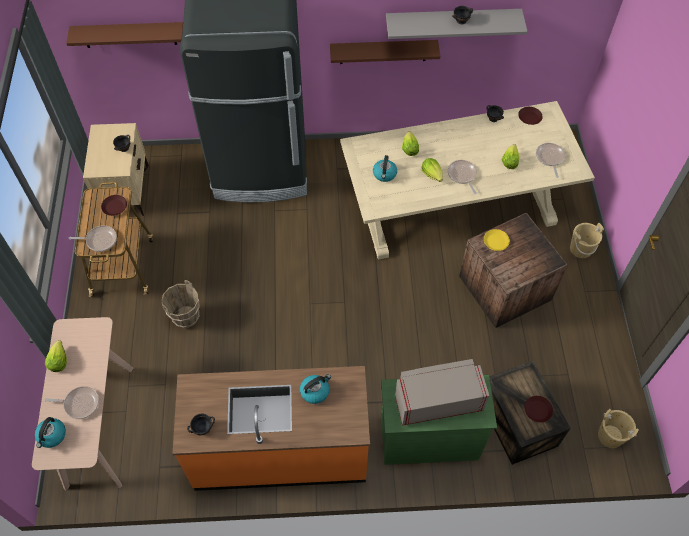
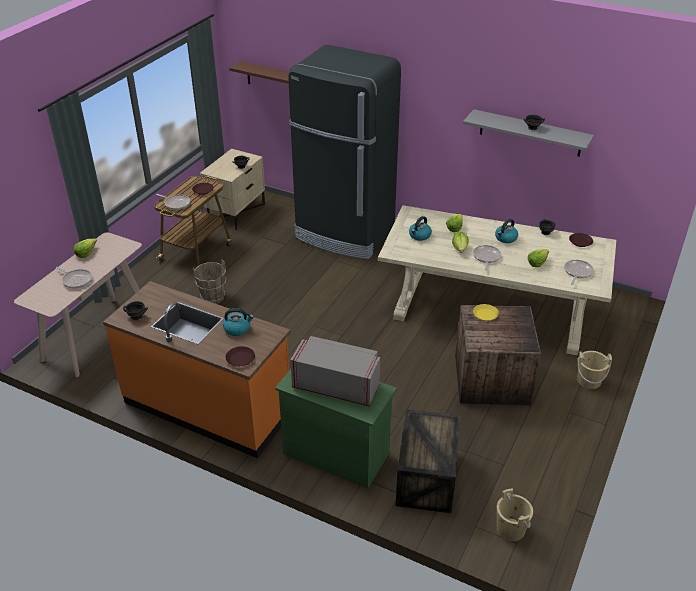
camera: 30 degrees right, 20 degrees down
kettle [35,417,66,448] -> kettle moved to [495,219,518,243]
brown shelf [330,40,440,64] -> none
brown plate [525,396,553,422] -> brown plate moved to [226,346,255,366]

